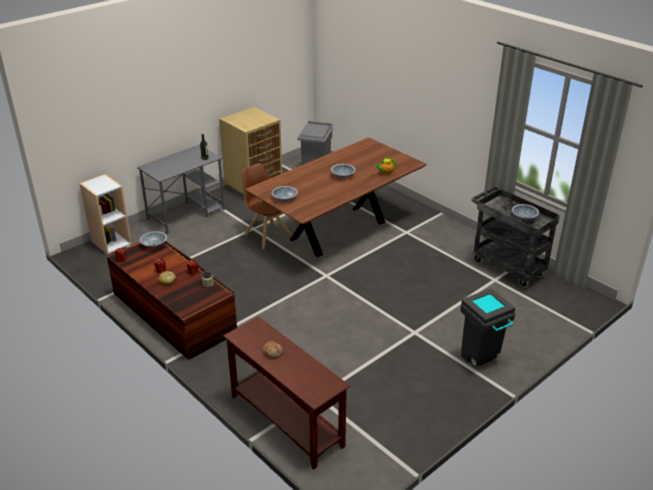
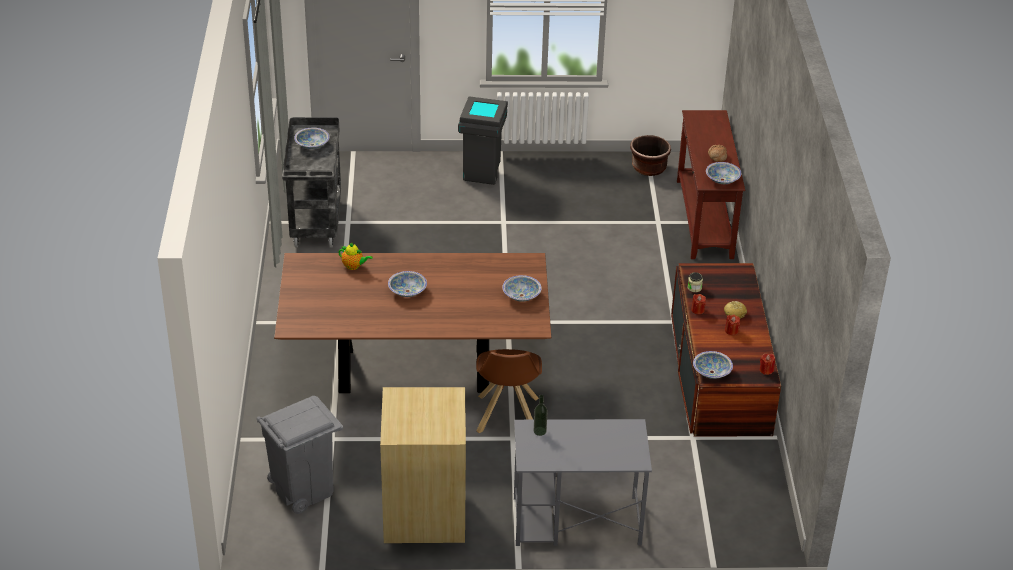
camera: 140 degrees left, 5 degrees up
bookcase [79,174,132,255] -> none
none -> brown planter [630,135,671,176]
none -> bowl [706,162,741,184]

